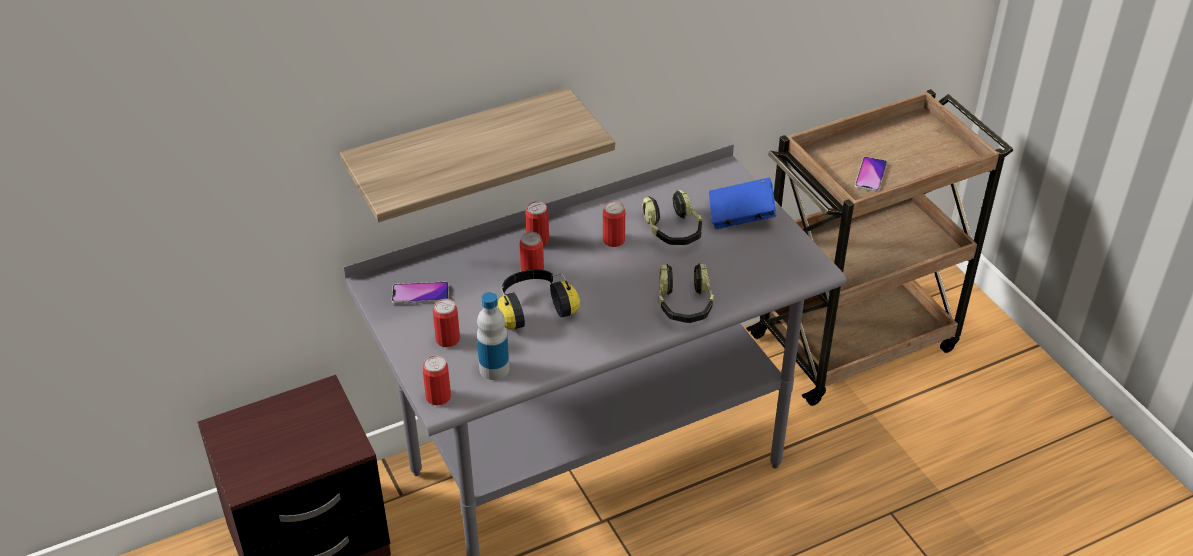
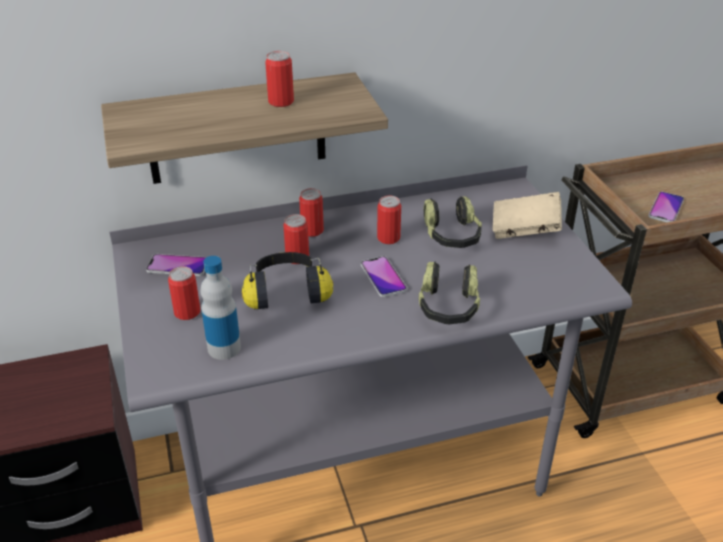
camera: 10 degrees right, 5 degrees down
can [422,355,451,405] -> can moved to [265,51,294,107]
blue book [709,177,776,229] -> beige book [493,192,562,239]
none -> phone [361,256,407,297]

